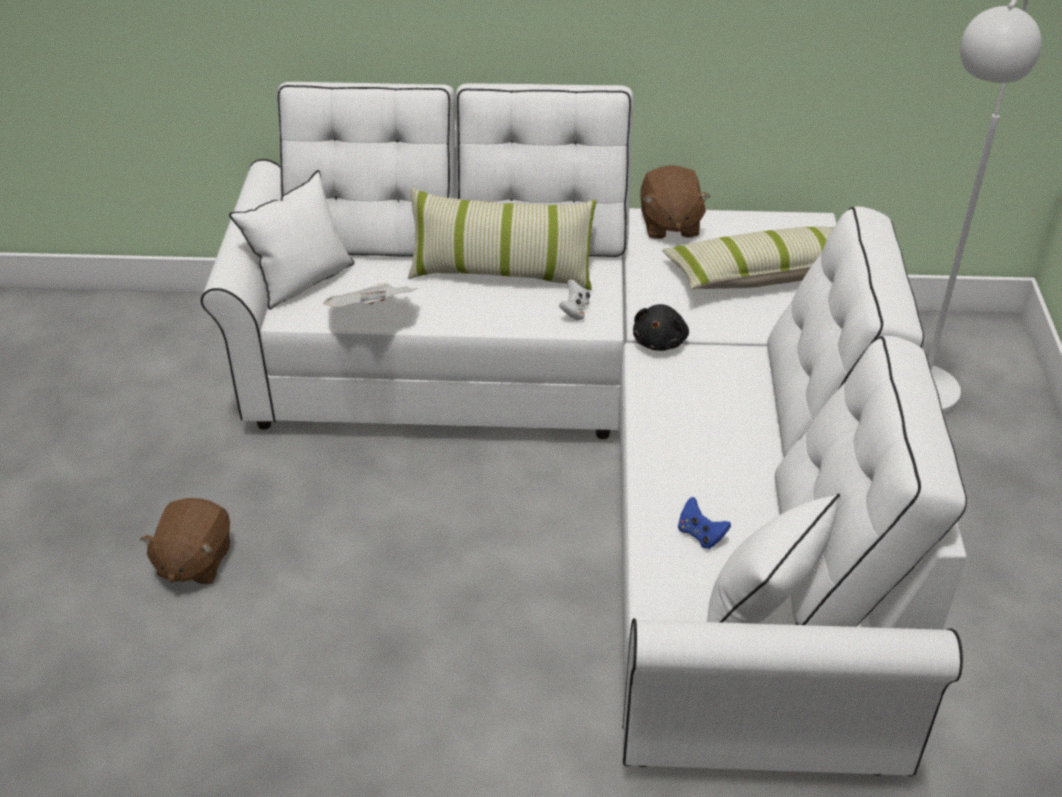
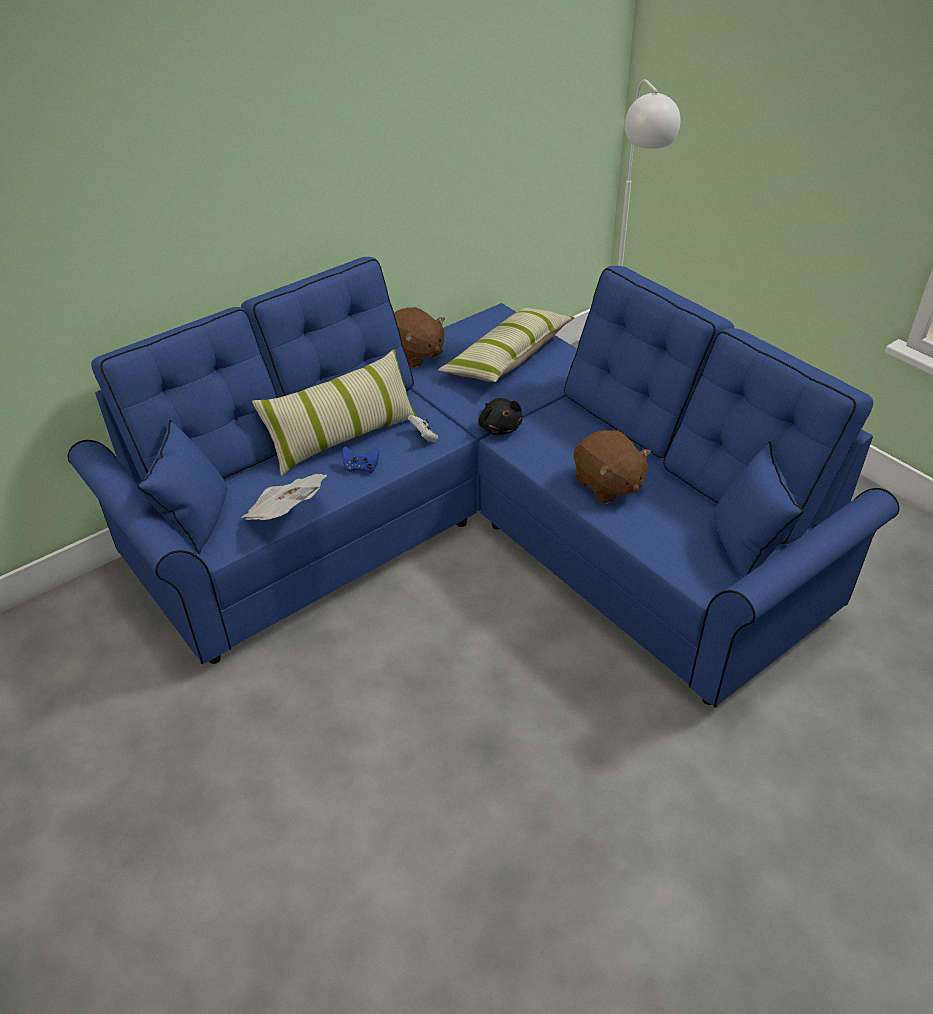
camera: 40 degrees left, 0 degrees up
brown plush toy [140,498,230,585] -> brown plush toy moved to [574,430,651,504]
white sofa [201,82,968,776] -> blue sofa [68,257,899,708]
blue game controller [678,497,731,549] -> blue game controller moved to [342,446,379,473]

